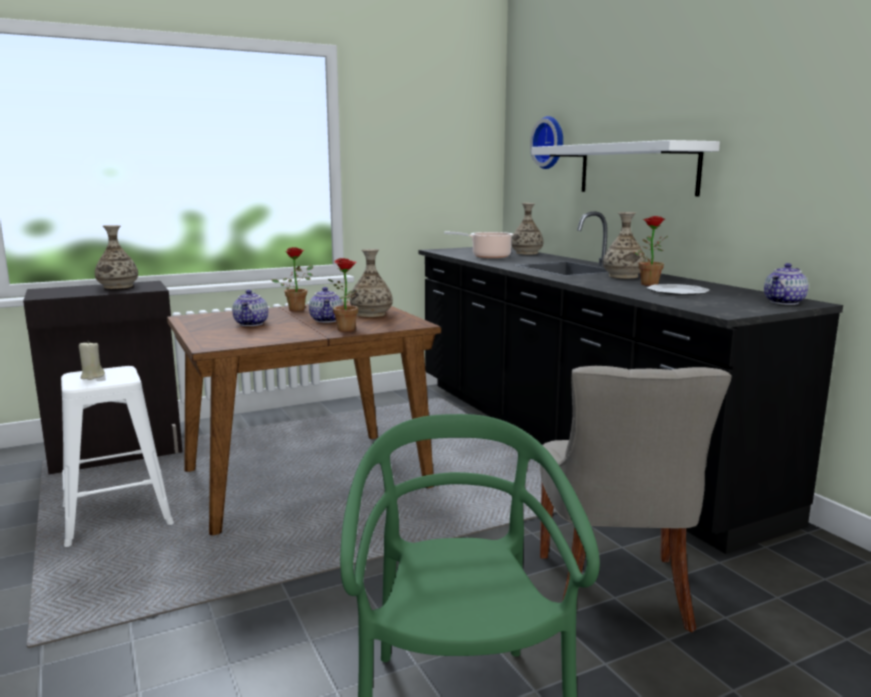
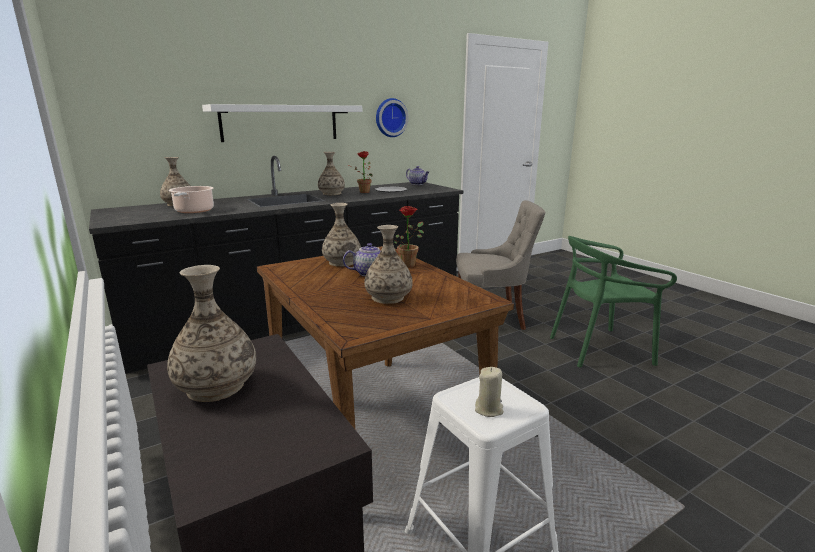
camera: 95 degrees left, 5 degrees up
teapot [232,290,268,326] -> vase [364,225,413,304]
potted plant [271,247,313,311] -> none
wall clock [530,116,563,169] -> wall clock moved to [376,98,408,137]

